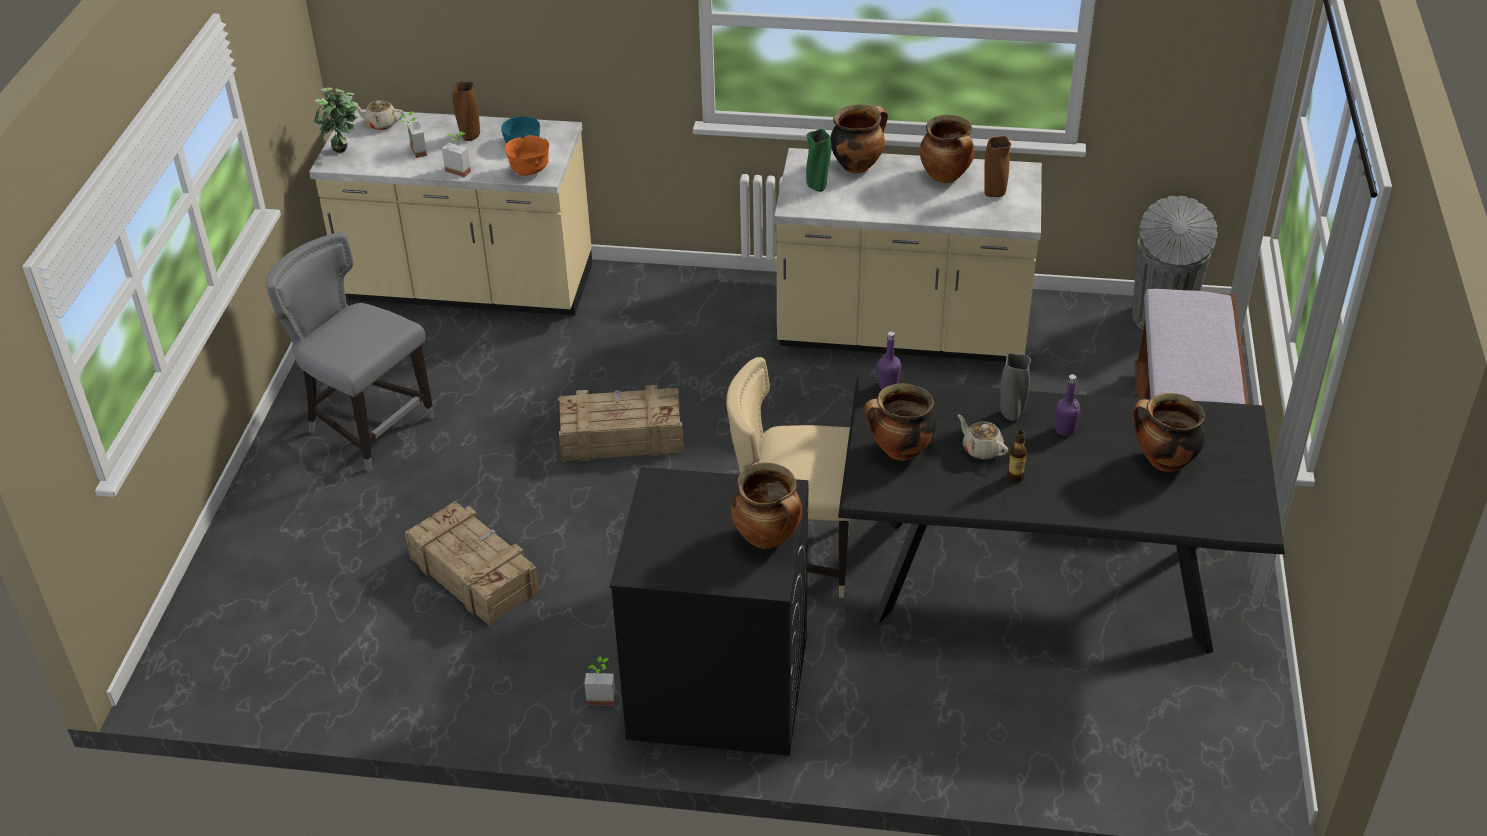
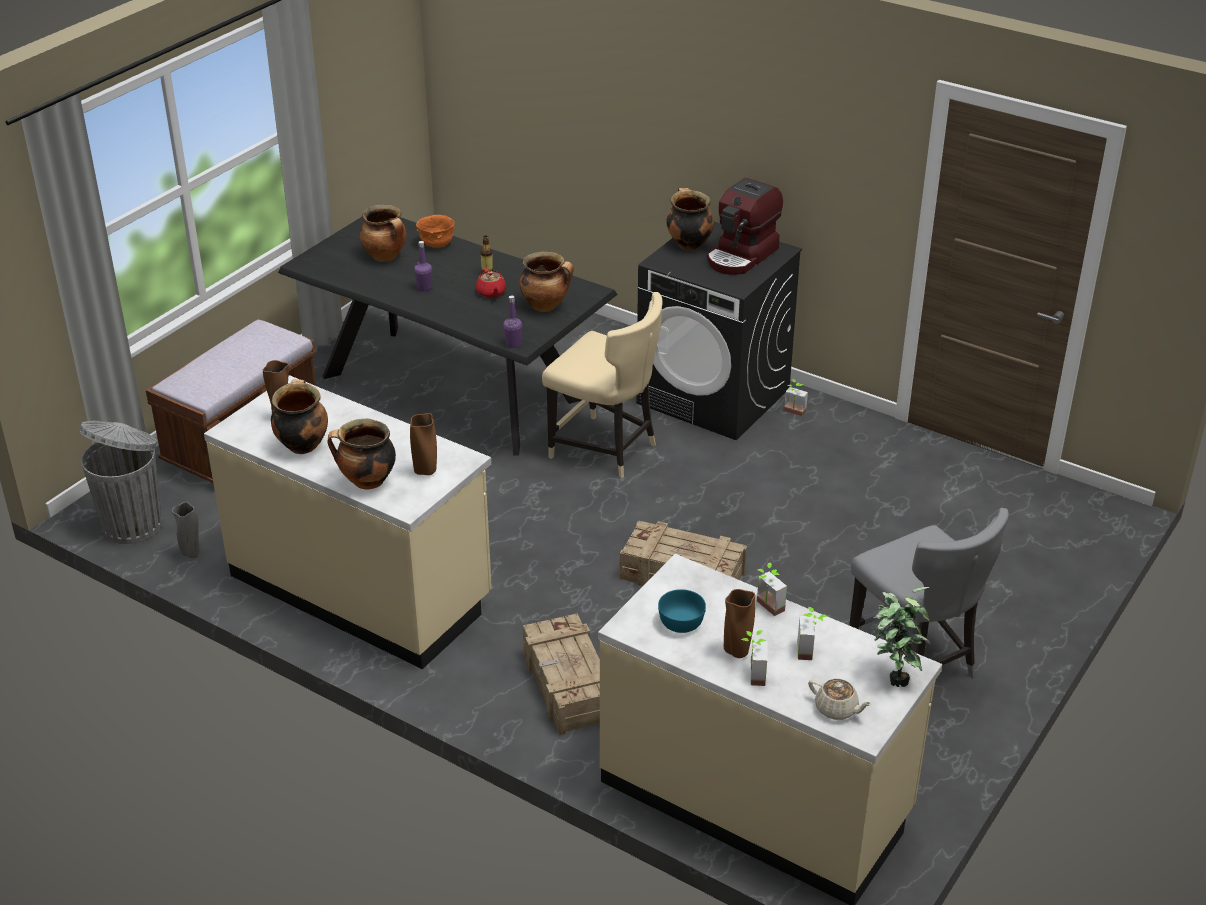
camera: 155 degrees left, 5 degrees down
crate [405,501,540,627] -> crate moved to [523,613,600,735]
orange bowl [505,135,549,176] -> orange bowl moved to [416,215,454,248]
green vase [806,129,831,192] -> brown vase [410,413,437,475]
beige teapot [958,415,1008,459] -> red teapot [476,269,506,298]
grey vase [1000,353,1031,421] -> grey vase moved to [172,502,200,558]
none -> coffee machine [707,178,783,275]
none -> potted plant [741,630,767,686]

